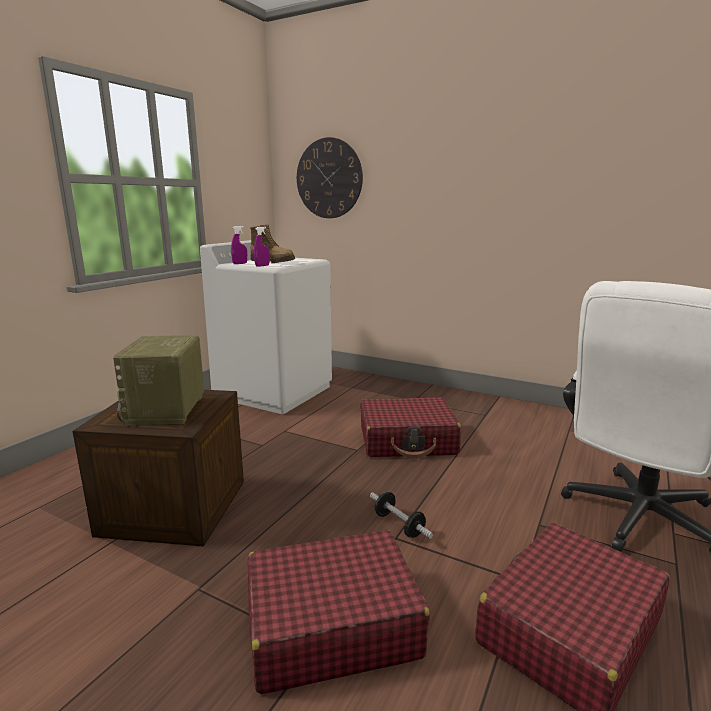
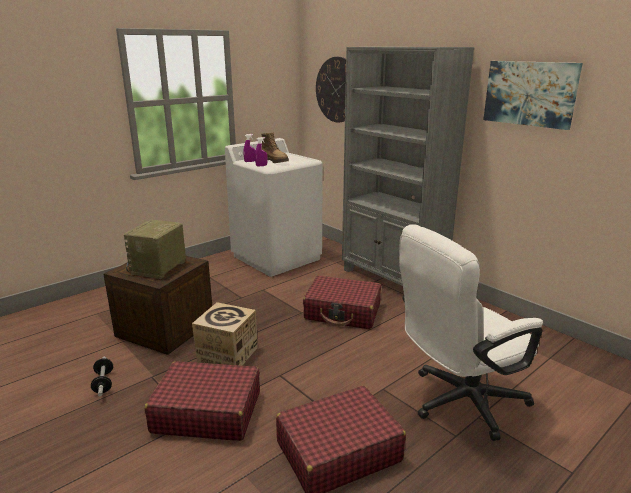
camera: 20 degrees right, 5 degrees up
dumbbell [370,492,433,539] -> dumbbell moved to [91,357,113,396]
none -> cardboard box [192,302,258,366]
none -> grey bookcase [342,47,474,286]
none -> picture [483,61,583,130]

